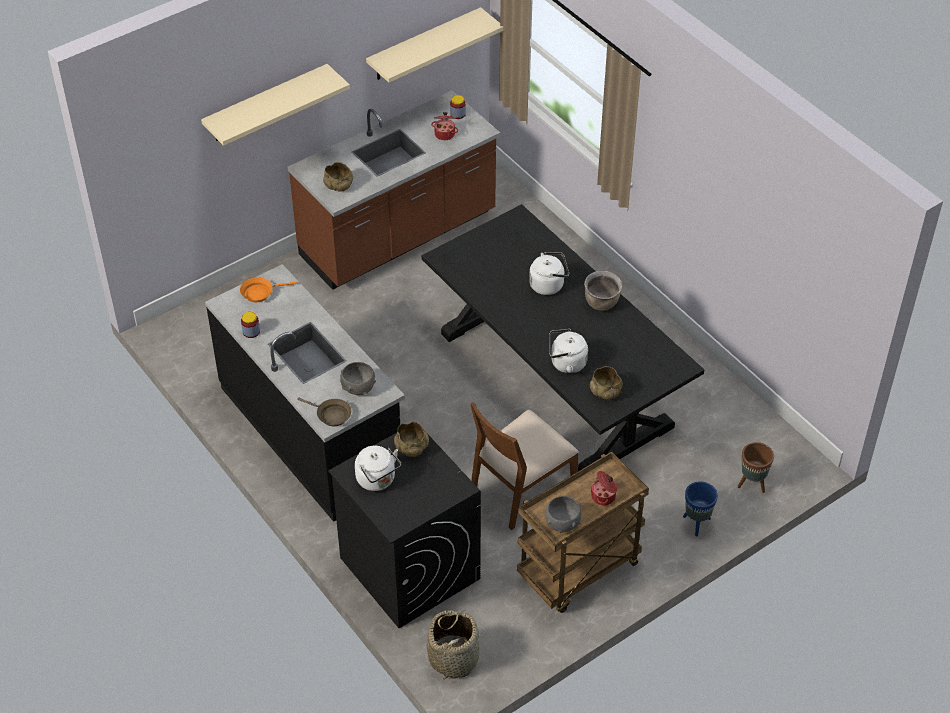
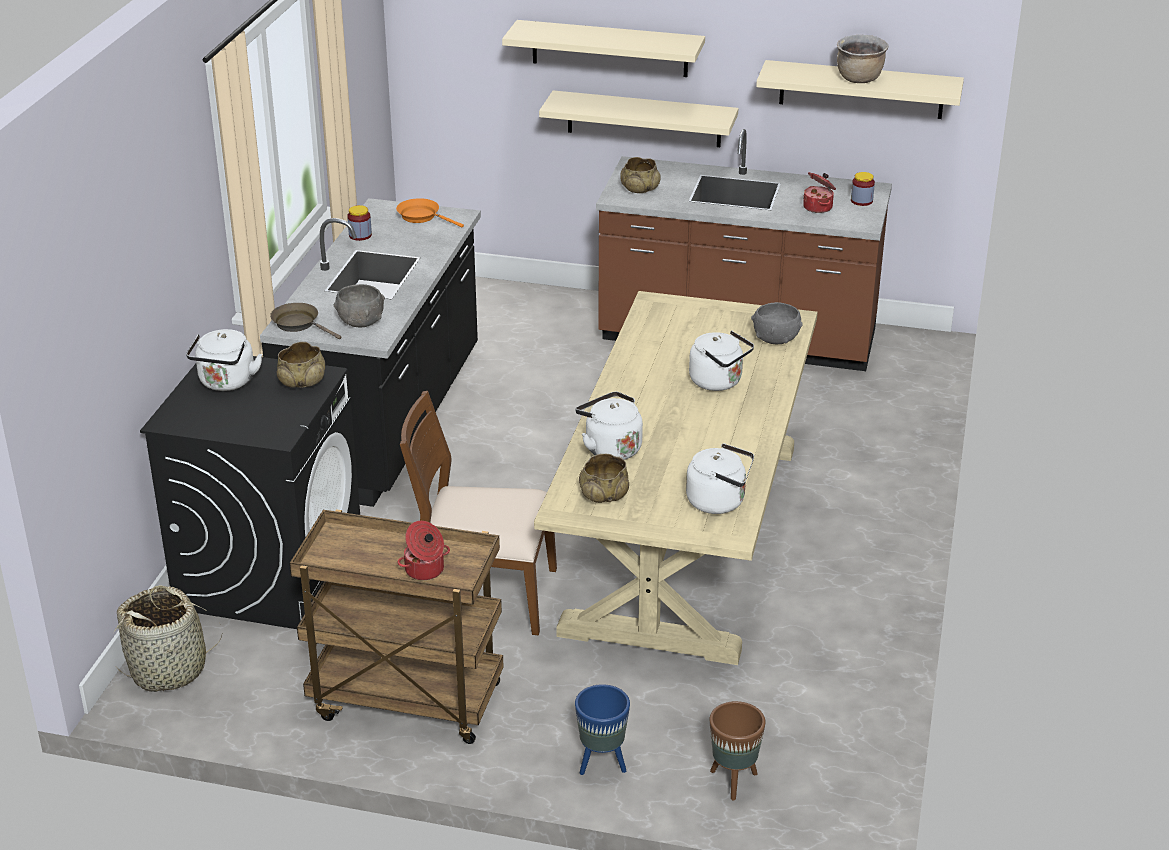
camera: 50 degrees right, 15 degrees down
brown frying pan [297,397,351,426] -> brown frying pan turned 135 degrees clockwise [270,303,341,339]
black dining table [422,204,704,471] -> beige dining table [534,291,818,665]
grey bowl [544,496,582,533] -> grey bowl moved to [751,302,803,344]
brown cooking pot [584,271,622,311] -> brown cooking pot moved to [837,35,889,83]
none -> beige shelf [539,90,739,147]
none -> white kettle [686,443,754,514]

